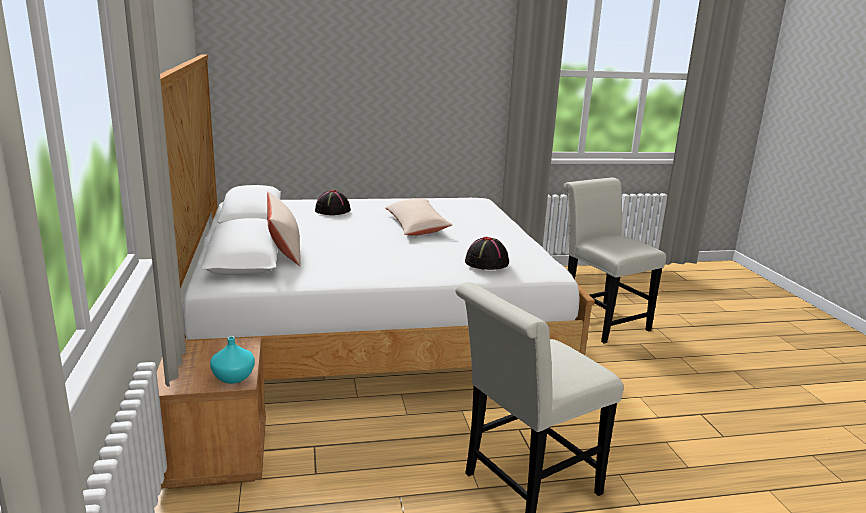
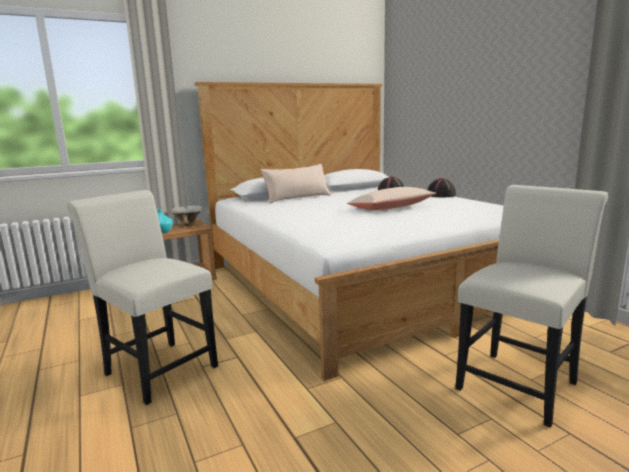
camera: 75 degrees right, 5 degrees down
black hat [465,237,509,270] -> black hat moved to [427,178,456,197]
none -> bowl [170,205,203,226]

